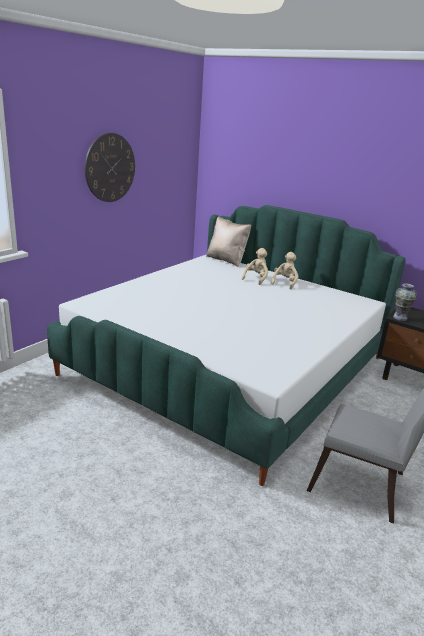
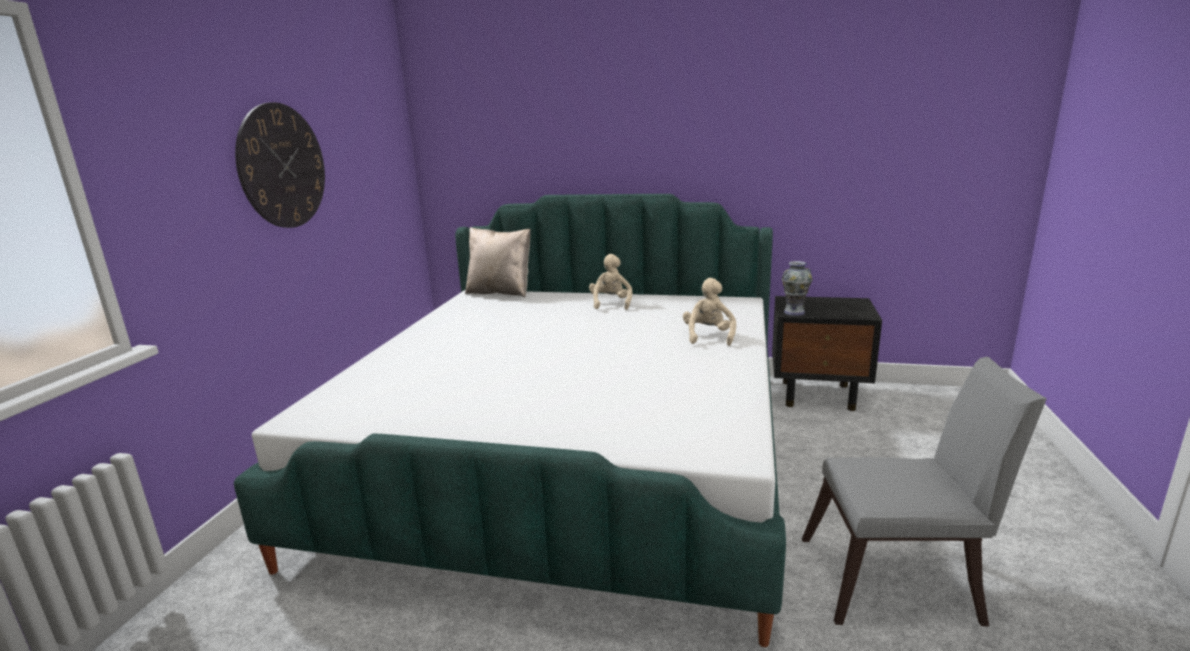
camera: 20 degrees left, 5 degrees down
beige plush toy [242,248,268,285] -> beige plush toy moved to [683,278,736,346]

